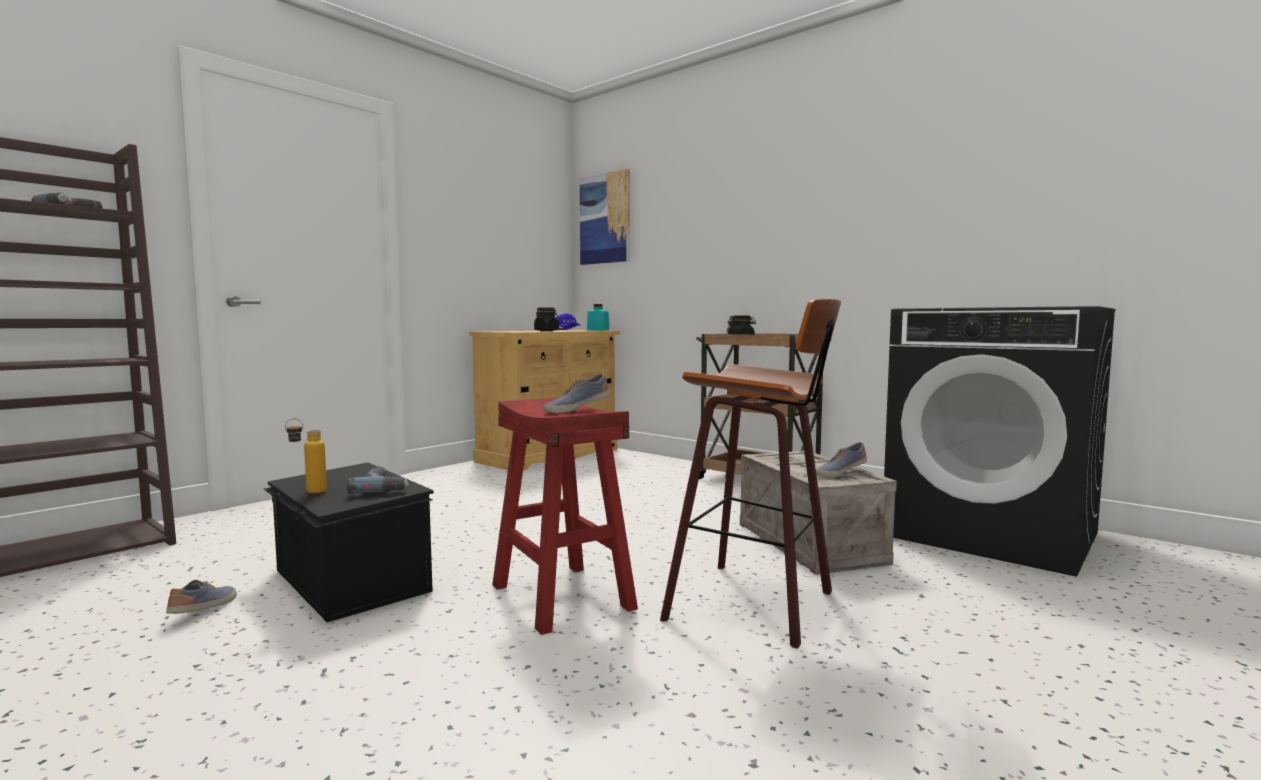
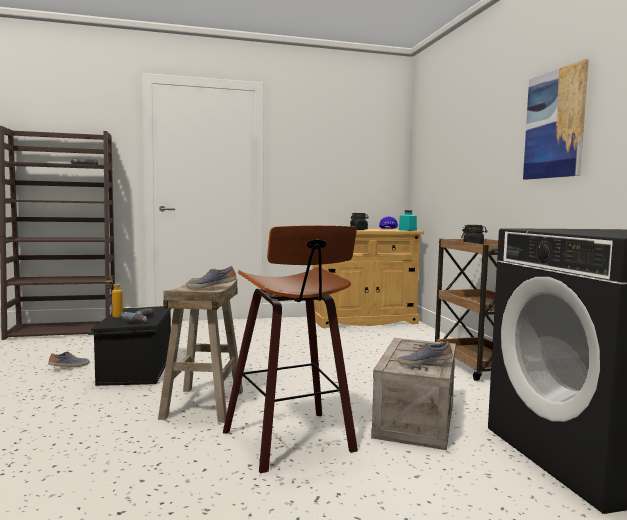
camera: 35 degrees right, 0 degrees up
red stool [492,398,638,635] -> beige stool [158,278,243,423]
picture [580,168,630,265] -> picture moved to [523,59,589,180]

